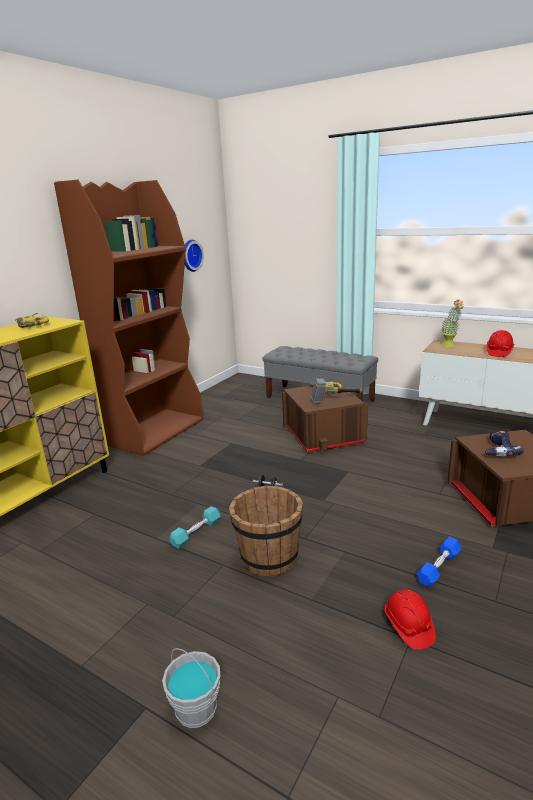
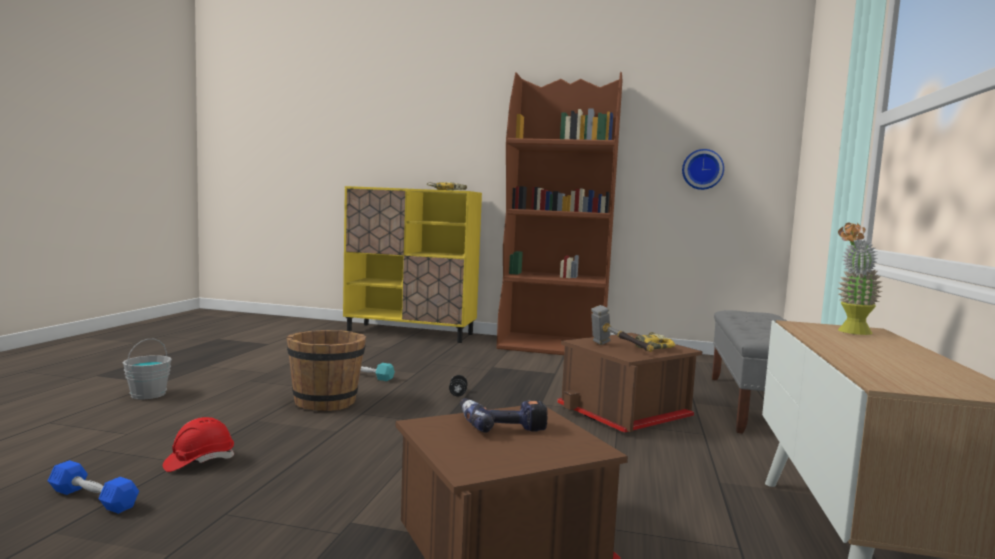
camera: 70 degrees right, 15 degrees down
blue dumbbell [417,537,461,587] -> blue dumbbell moved to [48,460,139,514]
red hard hat [487,330,514,357] -> none

